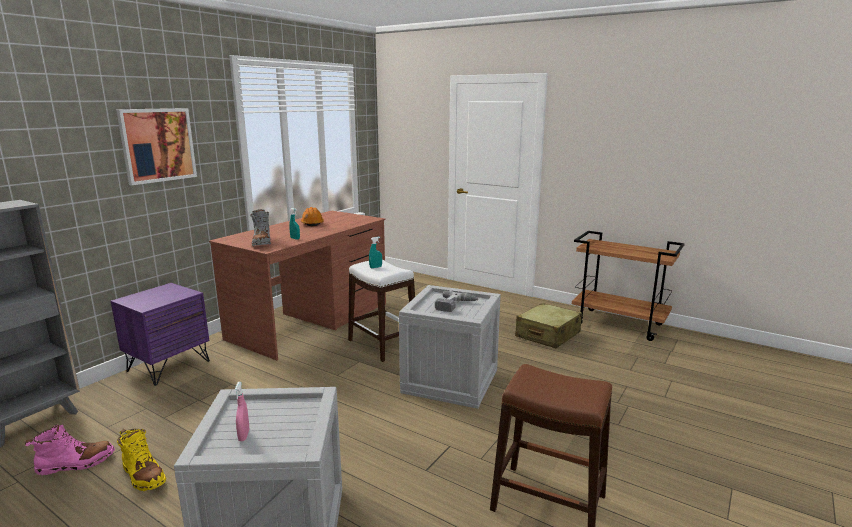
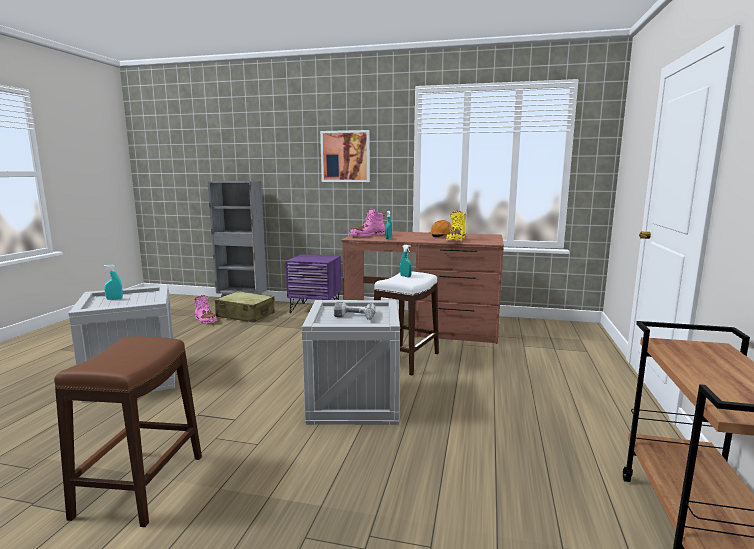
camera: 70 degrees right, 5 degrees down
yellow boot [117,429,166,491] -> yellow boot moved to [446,211,466,241]
pink spray bottle [235,382,249,441] -> turquoise spray bottle [104,264,123,300]
grey boot [250,209,271,247] -> pink boot [349,208,386,237]
beige suitcase [515,303,582,348] -> beige suitcase moved to [215,291,275,322]

